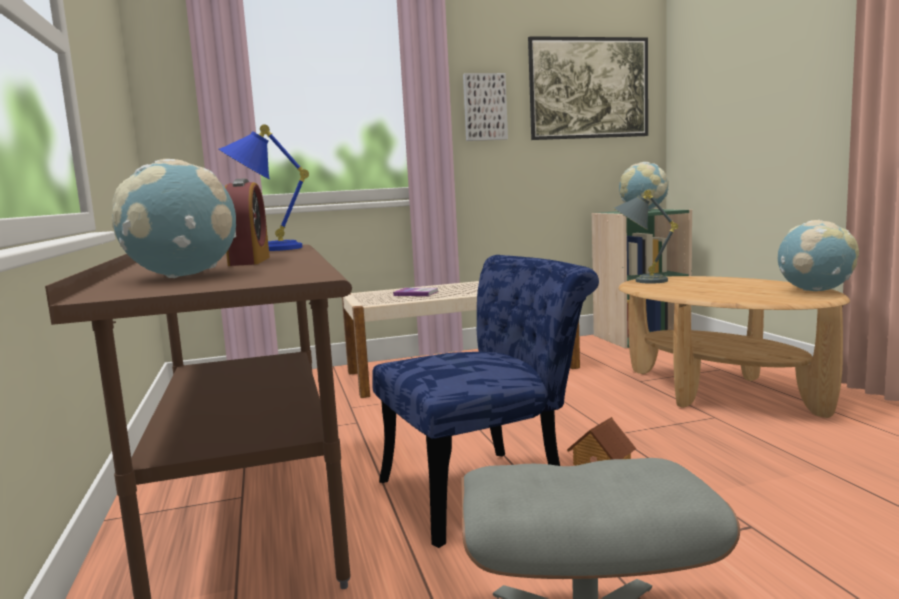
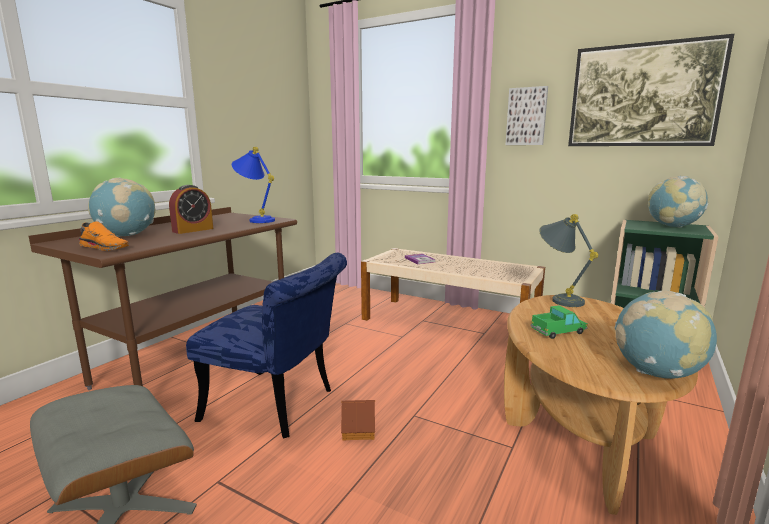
camera: 45 degrees right, 5 degrees up
none -> orange shoe [79,221,129,251]
none -> toy truck [531,305,588,339]

